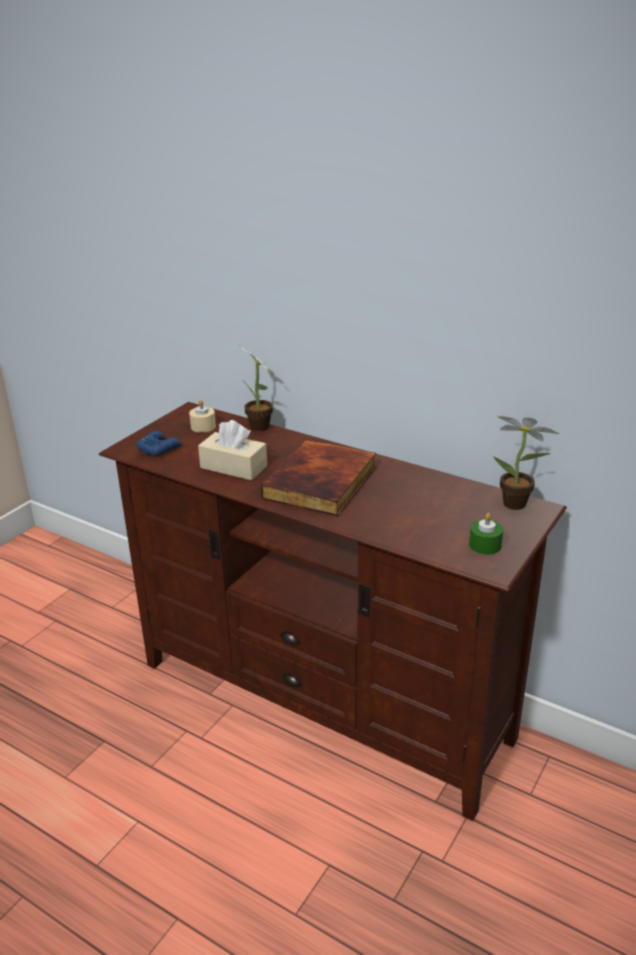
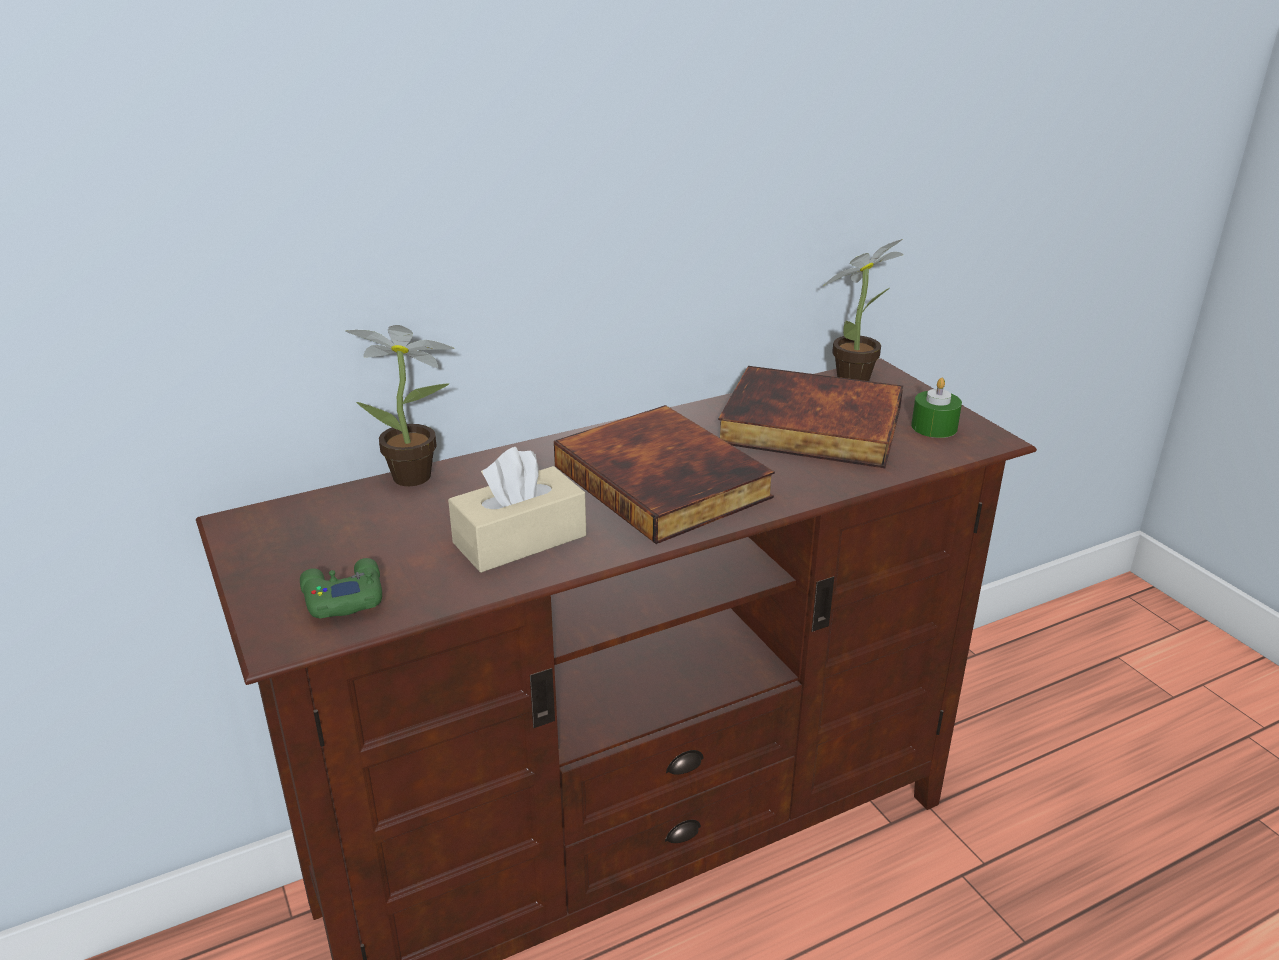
camera: 60 degrees left, 0 degrees up
blue game controller [136,431,182,456] -> green game controller [300,558,382,618]
beige candle [189,400,216,433] -> none
none -> book [718,366,903,468]

